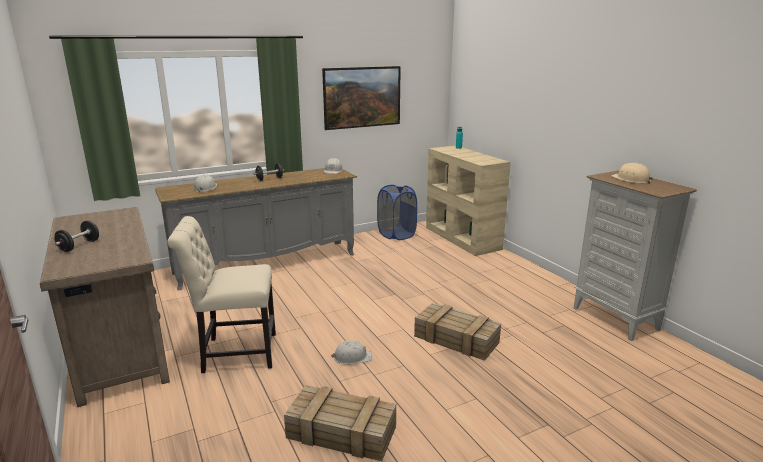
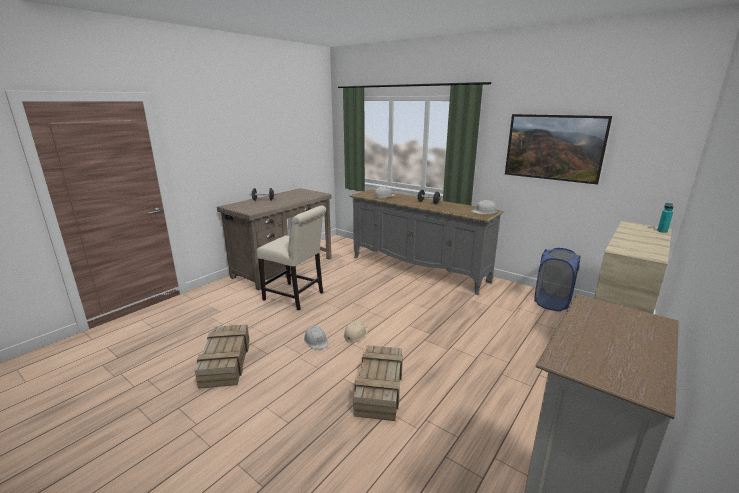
camera: 65 degrees right, 0 degrees up
beige chair [167,216,276,373] -> beige chair turned 150 degrees clockwise [257,206,326,310]
beige hard hat [611,163,653,184] -> beige hard hat moved to [343,321,369,342]

